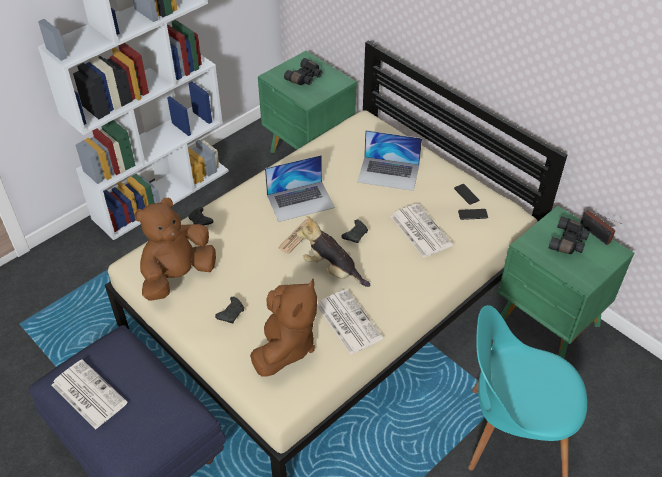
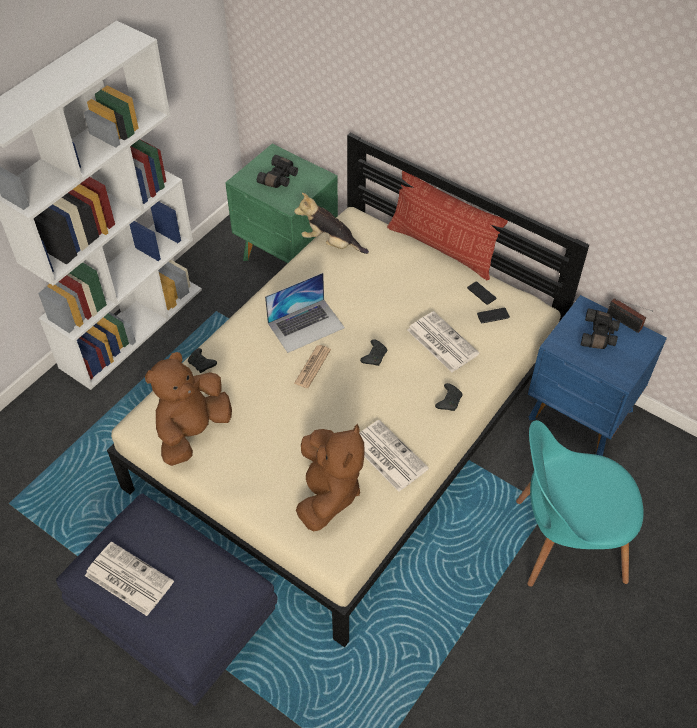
camera: 10 degrees left, 5 degrees up
black game controller [215,297,244,323] -> black game controller moved to [435,383,463,411]
plush toy [297,216,370,287] -> plush toy moved to [294,193,369,254]
laptop [357,130,422,191] -> none
green nightstand [498,206,634,358] -> blue nightstand [528,295,667,456]
none -> pillow [387,171,508,280]

